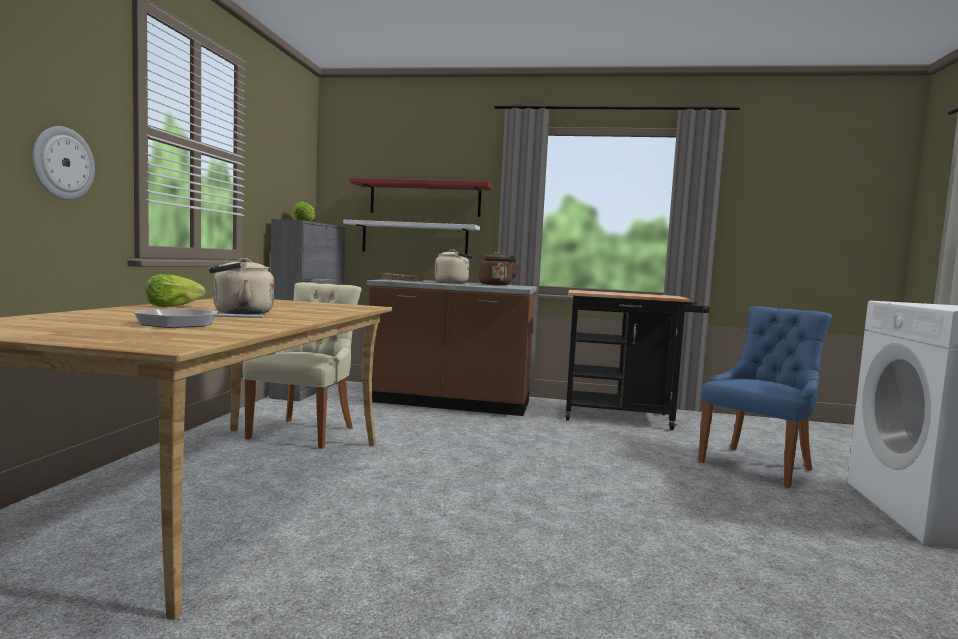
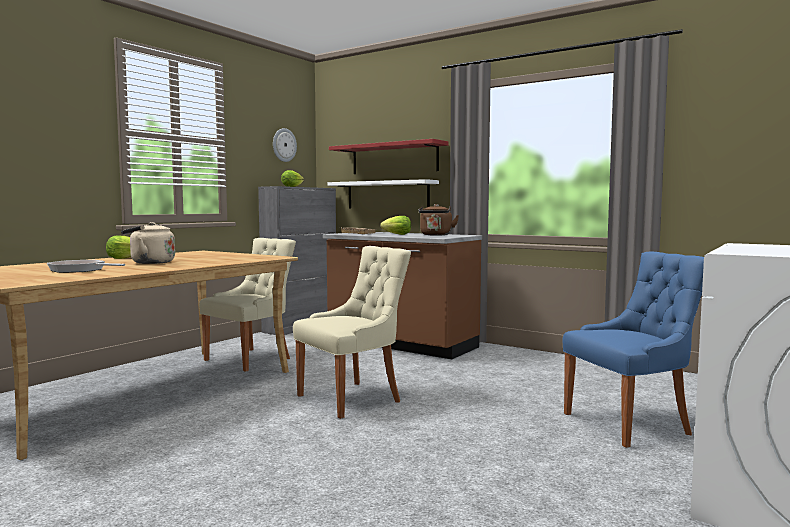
camera: 25 degrees right, 0 degrees up
wall clock [32,126,95,200] -> wall clock moved to [273,128,297,162]
beige kettle [435,249,474,284] -> lettuce [380,216,411,235]
black cart [565,290,709,430] -> none
none -> beige chair [293,246,411,419]

